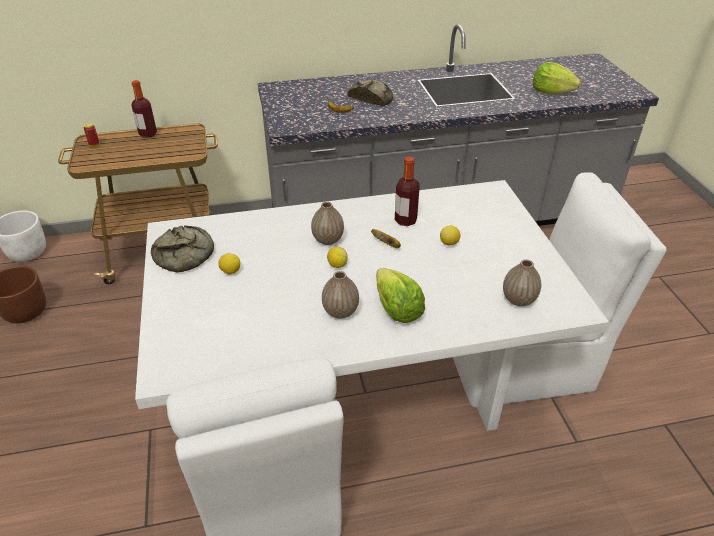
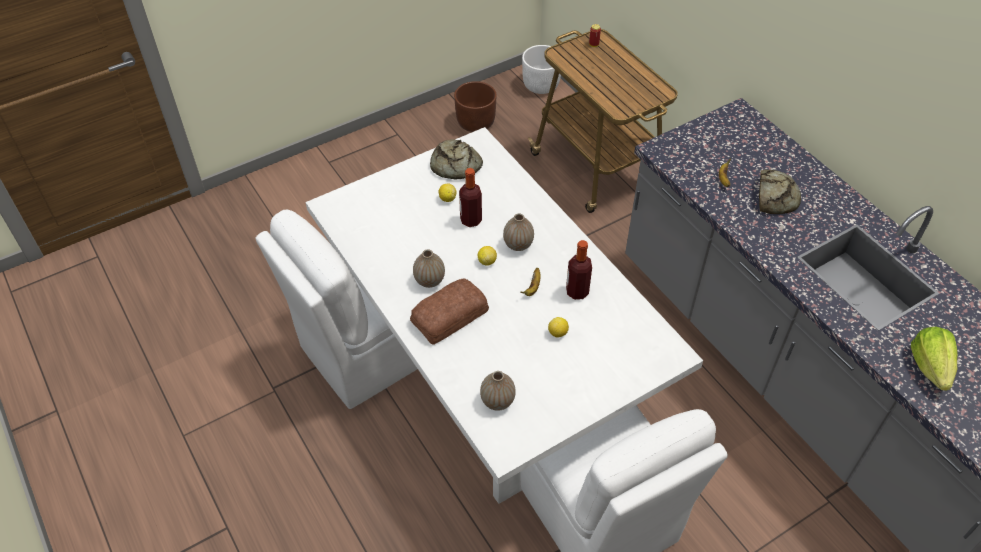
camera: 70 degrees right, 10 degrees up
bottle [131,80,157,138] -> bottle moved to [459,168,482,227]
lettuce [376,268,425,323] -> bread [410,279,489,345]

